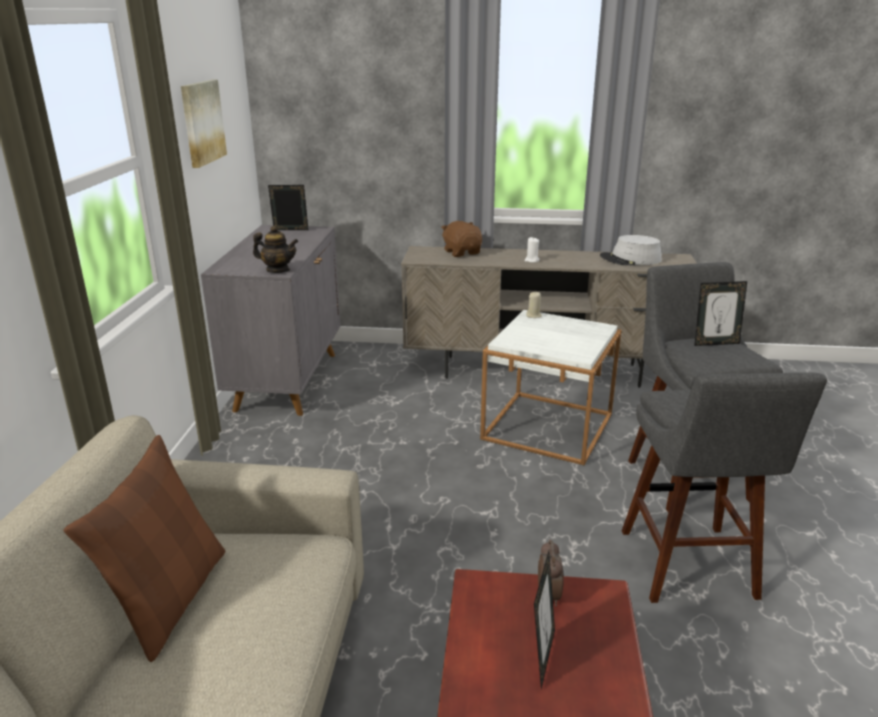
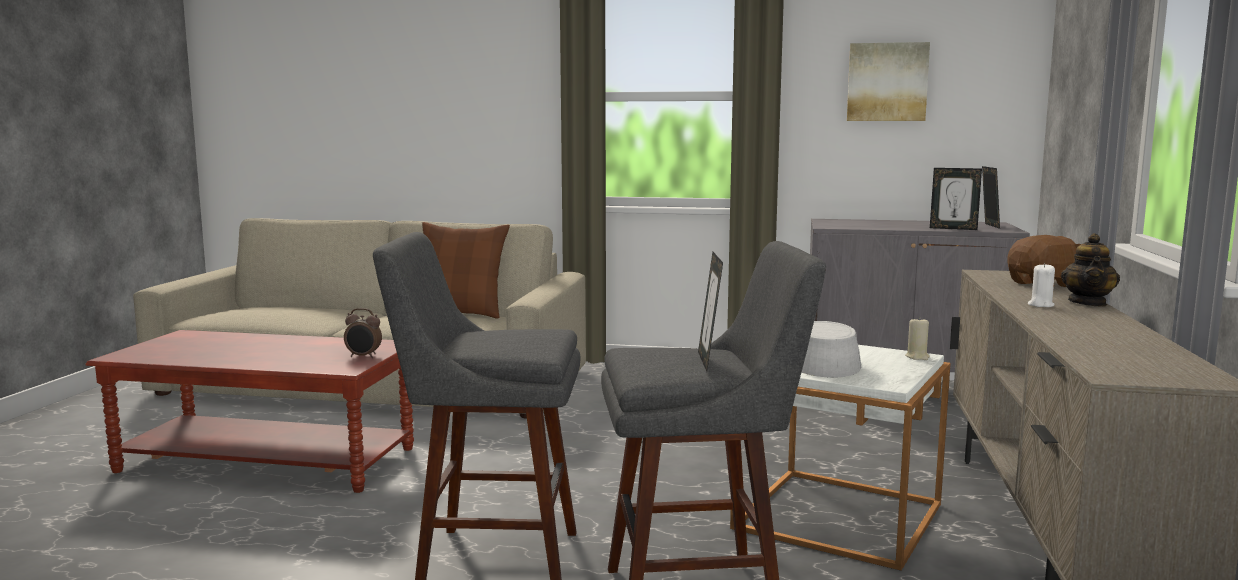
camera: 95 degrees right, 15 degrees down
teapot [253,226,298,273] -> teapot moved to [1061,233,1120,306]
picture frame [534,551,555,689] -> picture frame moved to [930,168,982,230]
grey hat [600,235,662,265] -> grey hat moved to [801,321,861,378]

